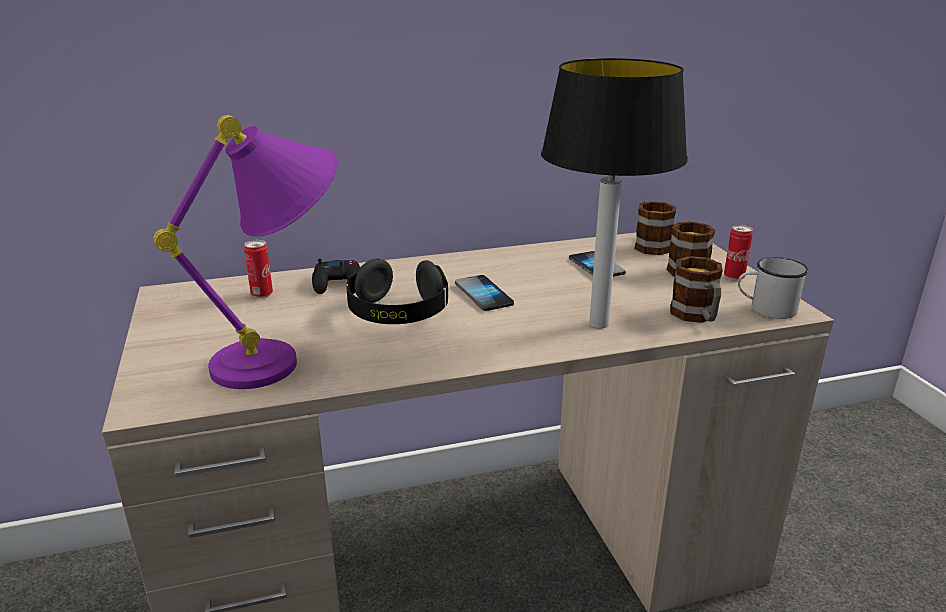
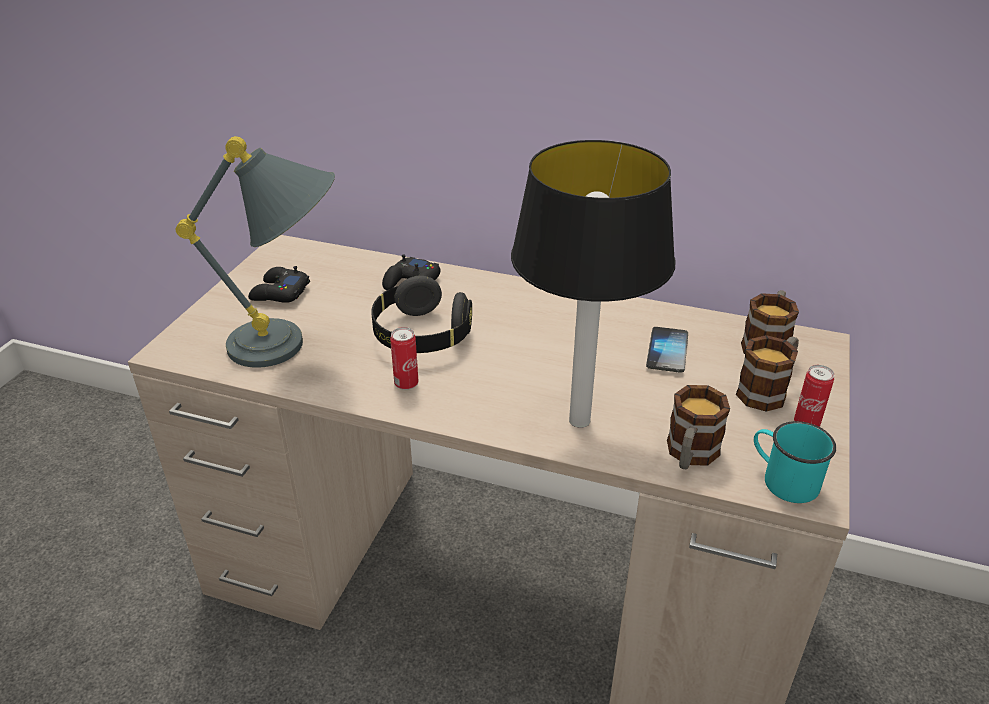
camera: 35 degrees right, 10 degrees up
purple table lamp [153,115,337,389] -> grey table lamp [176,136,335,368]
can [244,240,273,298] -> can moved to [390,327,418,390]
phone [455,275,514,311] -> none
white mug [738,257,809,319] -> turquoise mug [754,421,836,503]
none -> black game controller [248,266,310,303]

